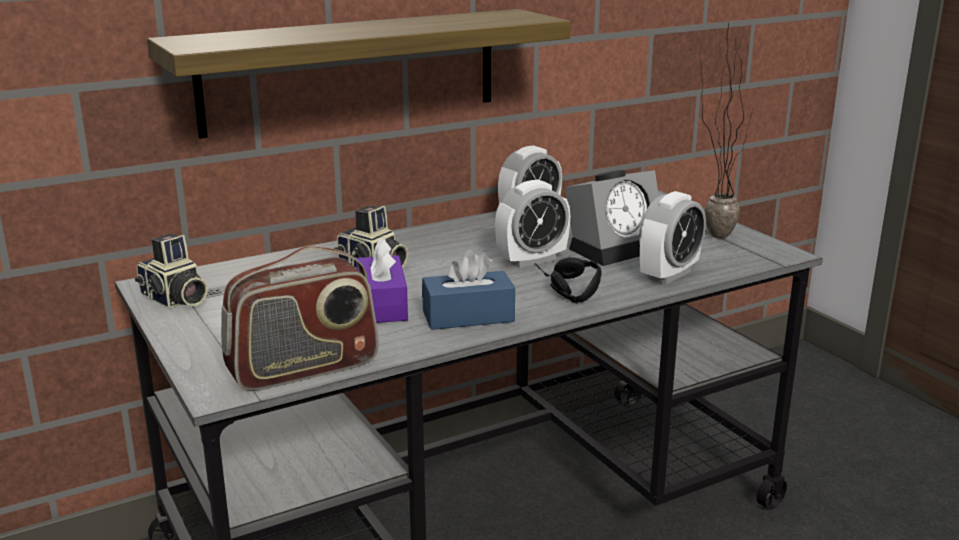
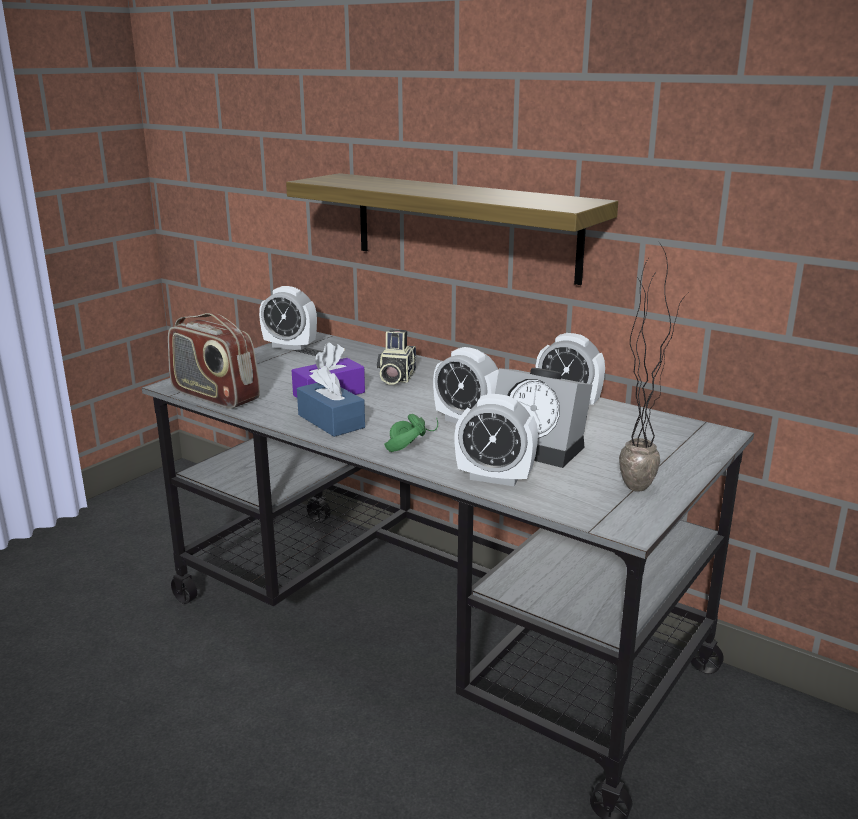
camera: 65 degrees right, 0 degrees up
camera [135,234,208,308] -> alarm clock [259,286,317,351]
black headphones [535,257,601,304] -> green headphones [384,414,438,452]

